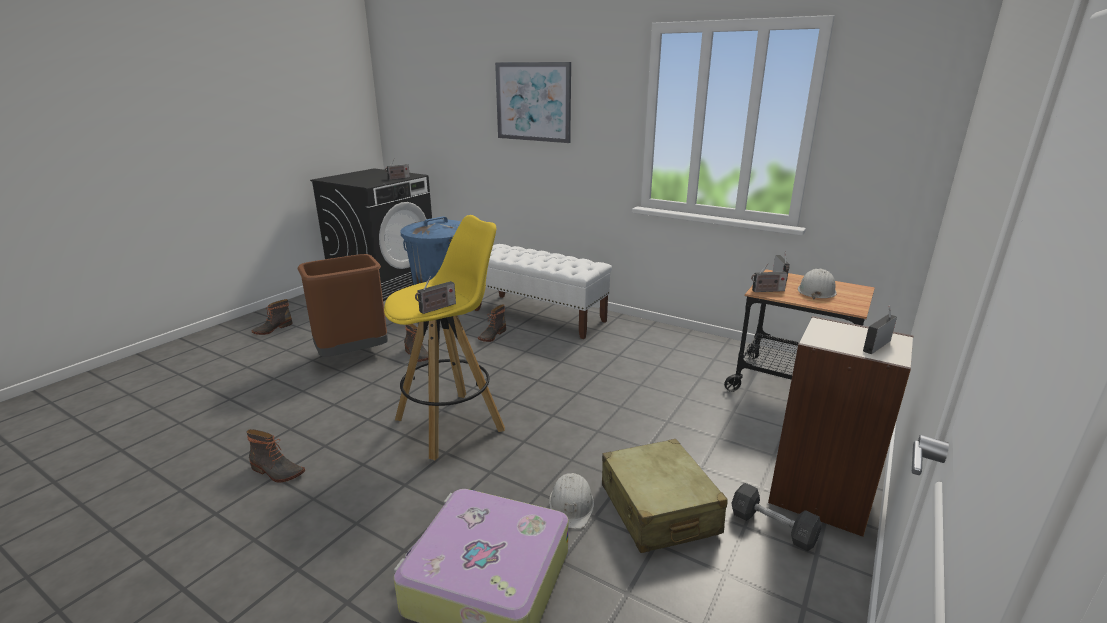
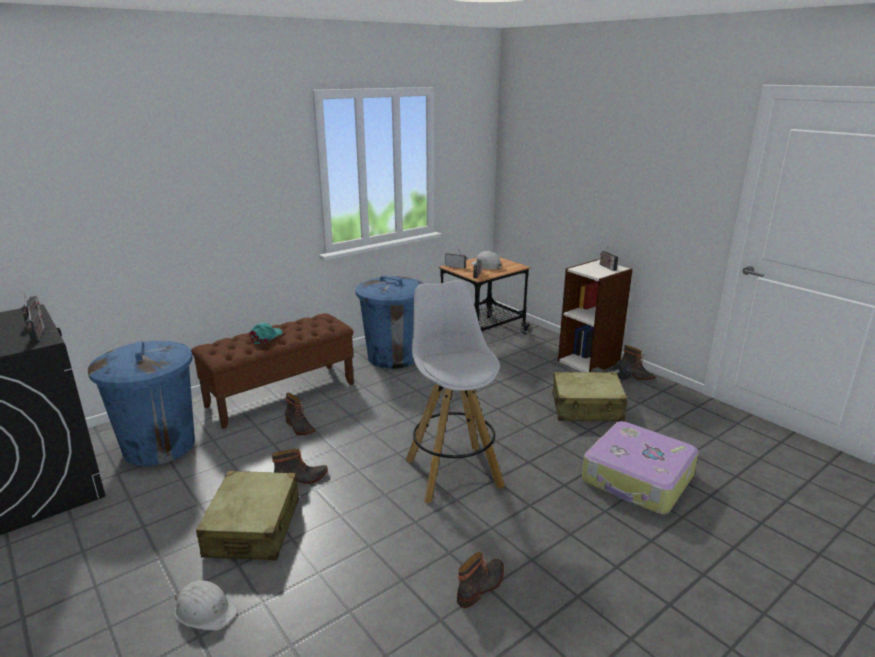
camera: 70 degrees left, 0 degrees up
boot [251,299,293,335] -> boot moved to [622,345,656,380]
brown trash can [298,254,388,357] -> beige suitcase [196,471,299,561]
yellow stool [384,215,505,460] -> white stool [406,280,505,503]
radio [415,276,456,314] -> radio moved to [25,306,45,342]
white bench [474,244,612,339] -> brown bench [191,313,354,429]
picture [495,62,571,143] -> none
white hard hat [549,473,594,529] -> white hard hat moved to [174,581,238,631]
none -> turquoise cap [250,323,282,344]
none -> blue trash can [356,275,423,369]

